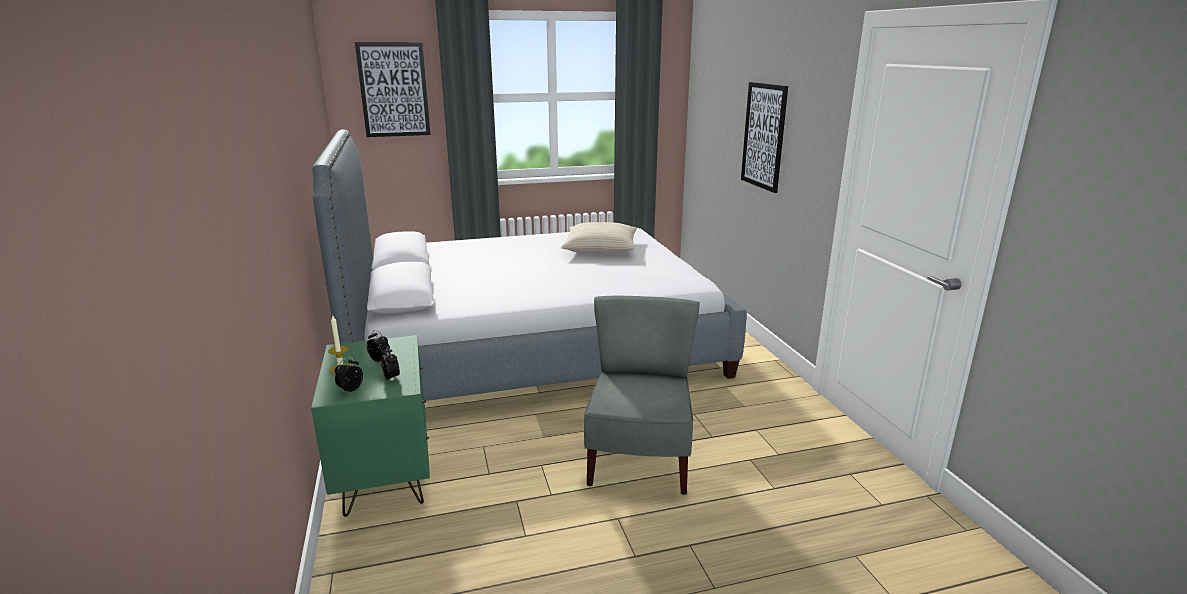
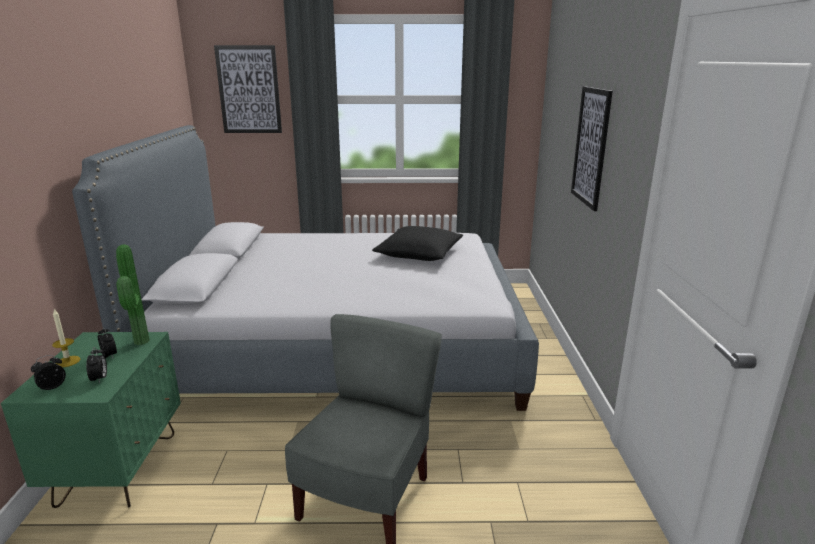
camera: 15 degrees right, 0 degrees up
beige pillow [561,222,637,254] -> black pillow [372,226,463,261]
none -> potted plant [116,244,150,345]

